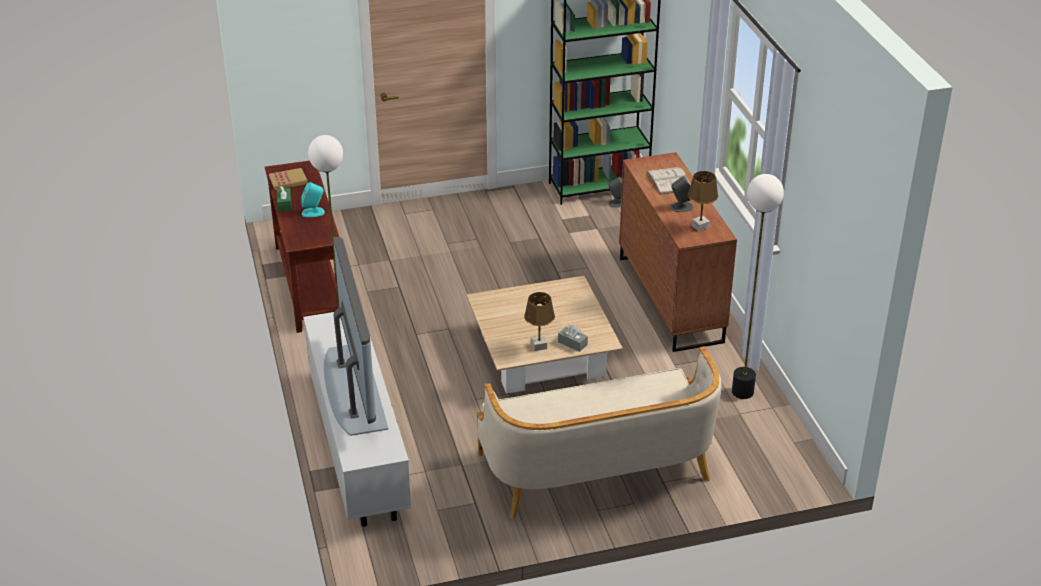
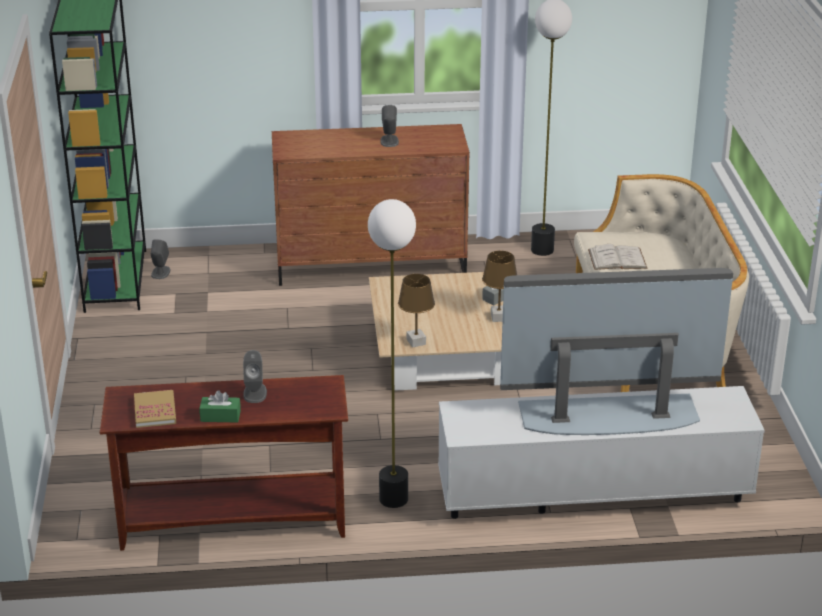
camera: 80 degrees left, 5 degrees down
turquoise speaker [301,182,325,217] -> grey speaker [243,350,267,403]
white book [647,166,691,195] -> white book moved to [588,244,647,270]
brown table lamp [688,171,718,231] -> brown table lamp moved to [398,274,435,348]

